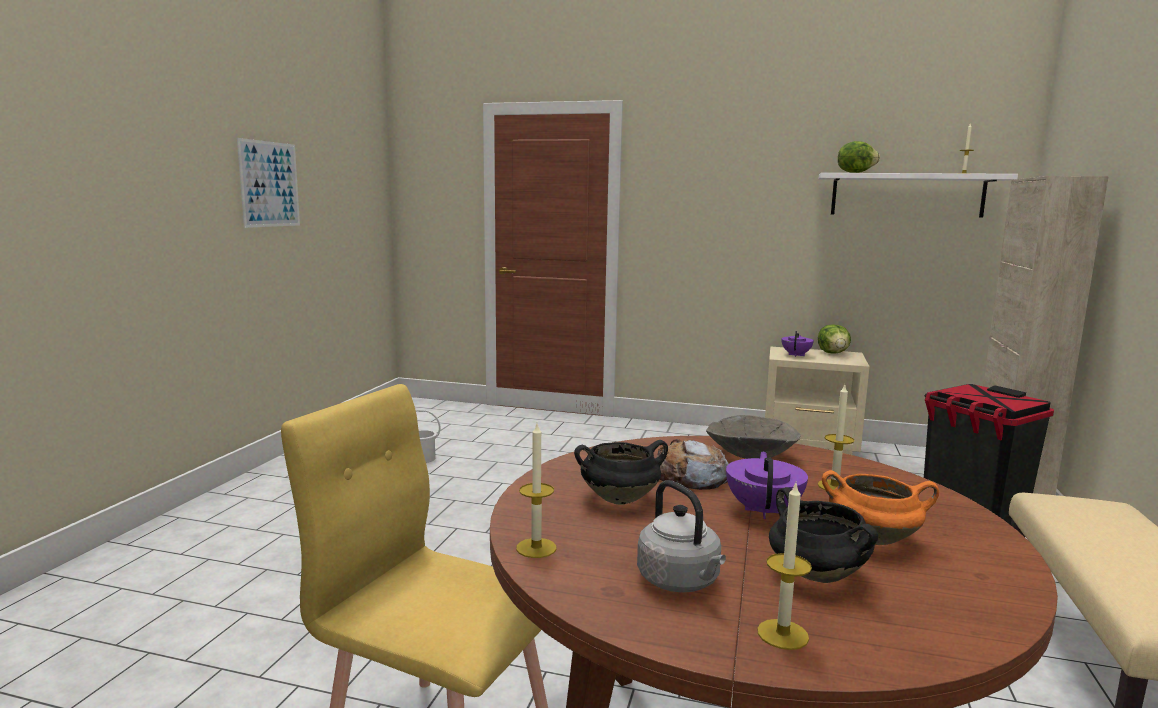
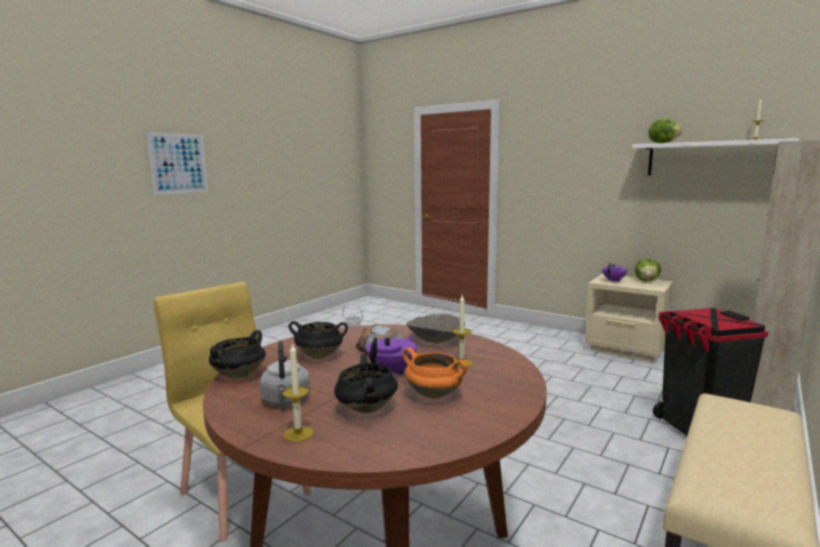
camera: 20 degrees right, 0 degrees up
picture [237,138,300,228] -> picture moved to [146,132,208,194]
candle [516,424,557,558] -> black cooking pot [209,330,266,379]

